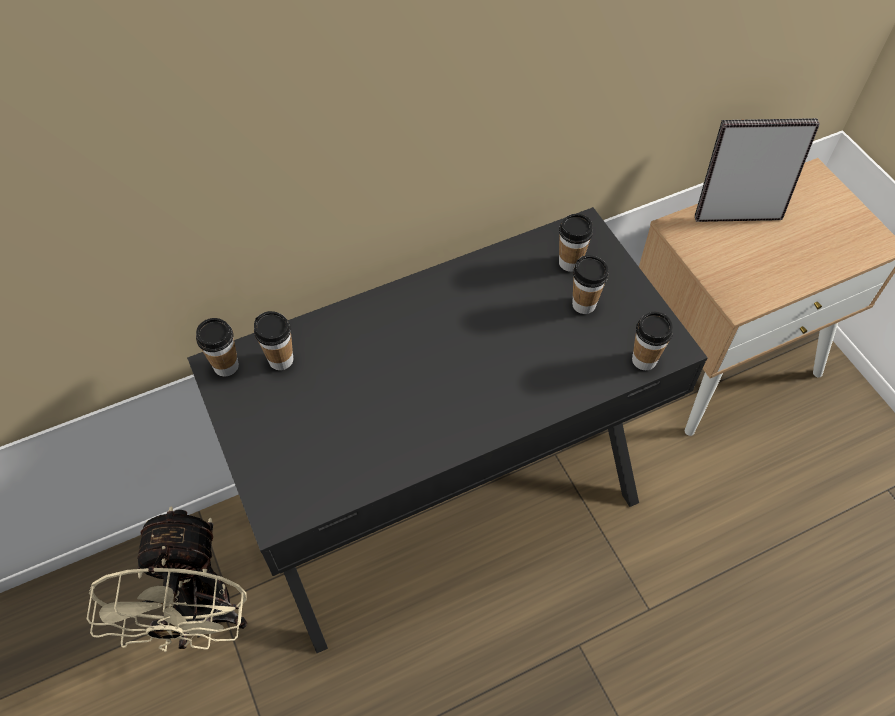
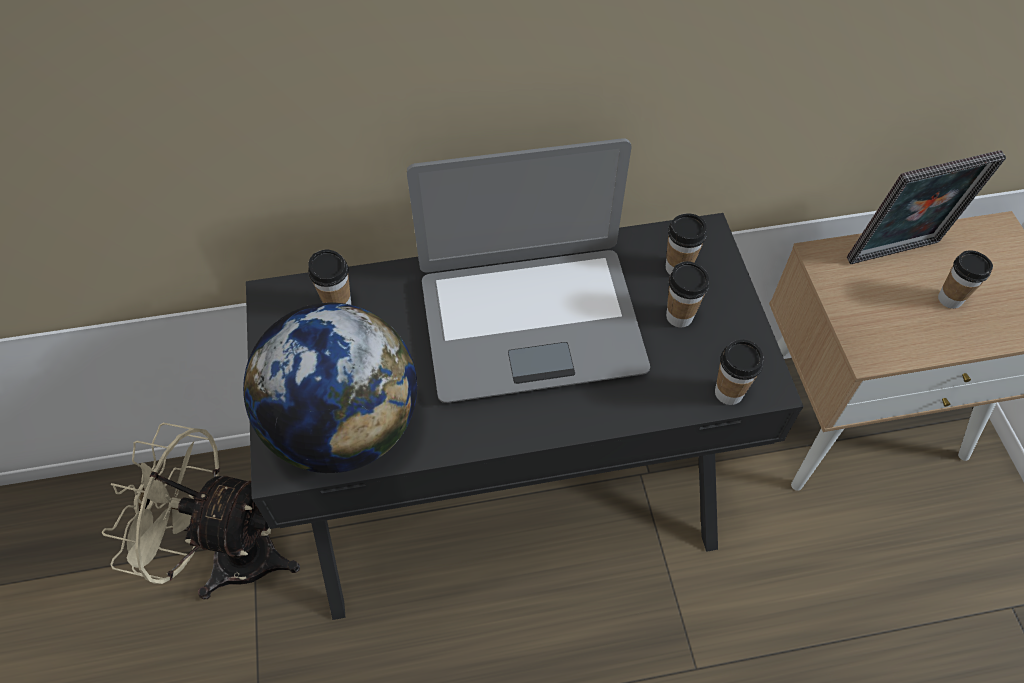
camera: 15 degrees right, 0 degrees up
beige fan [87,506,247,652] -> beige fan turned 90 degrees clockwise [102,423,300,600]
cup [196,318,239,377] -> cup moved to [938,250,993,309]
picture frame [695,118,820,222] -> picture frame turned 150 degrees clockwise [847,150,1006,264]
none -> globe [243,303,417,473]
none -> laptop [407,138,650,403]

